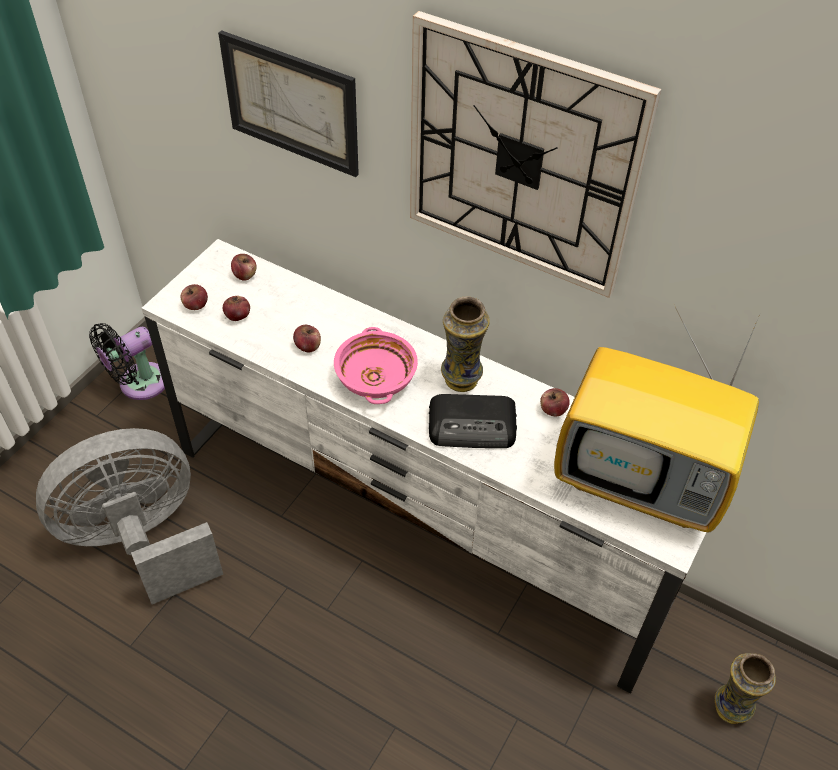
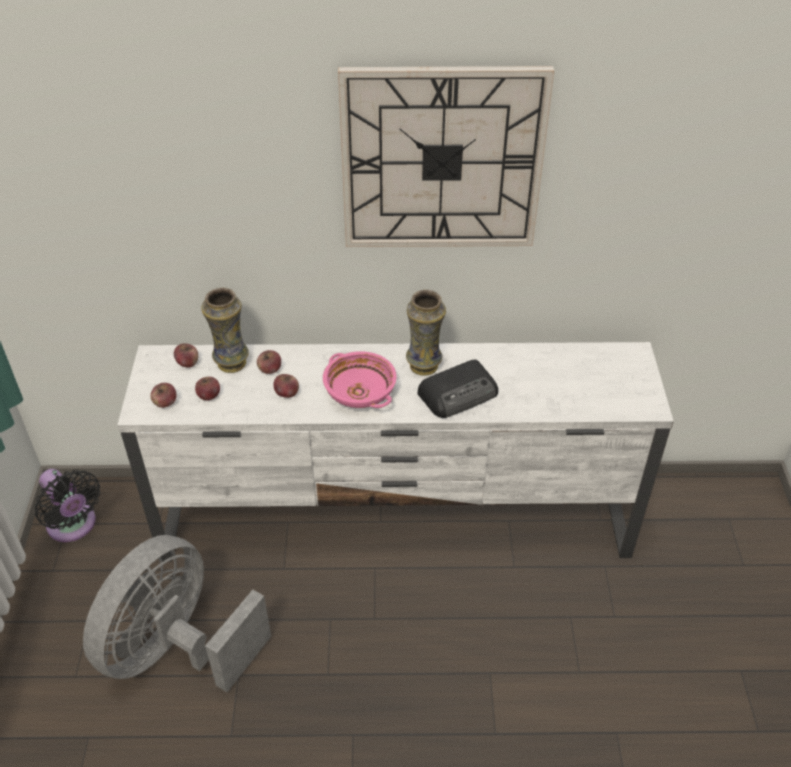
camera: 30 degrees left, 5 degrees down
black fan [89,323,165,400] -> black fan turned 60 degrees counterclockwise [34,469,101,542]
picture [218,30,359,177] -> none
apple [540,388,570,416] -> apple moved to [257,350,281,374]
television [554,301,761,533] -> none
vase [715,653,776,724] -> vase moved to [201,288,249,373]

